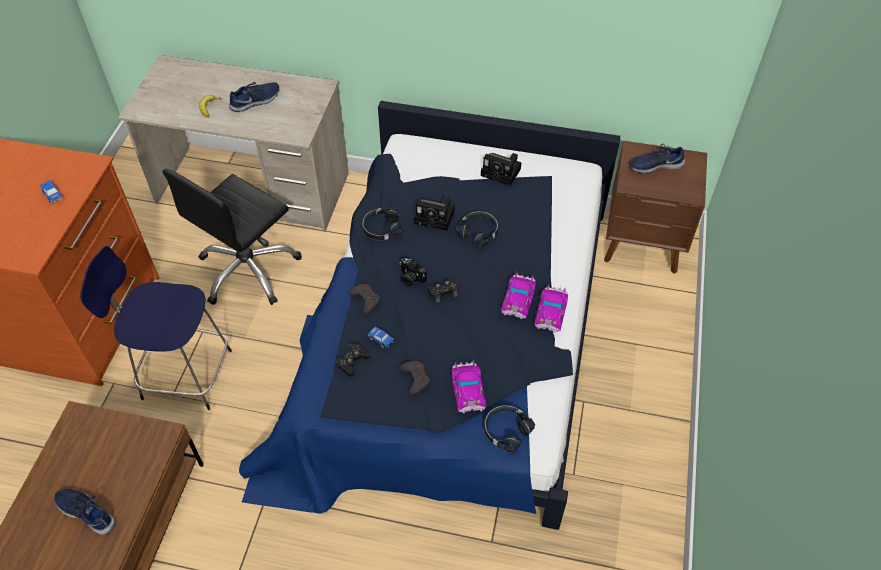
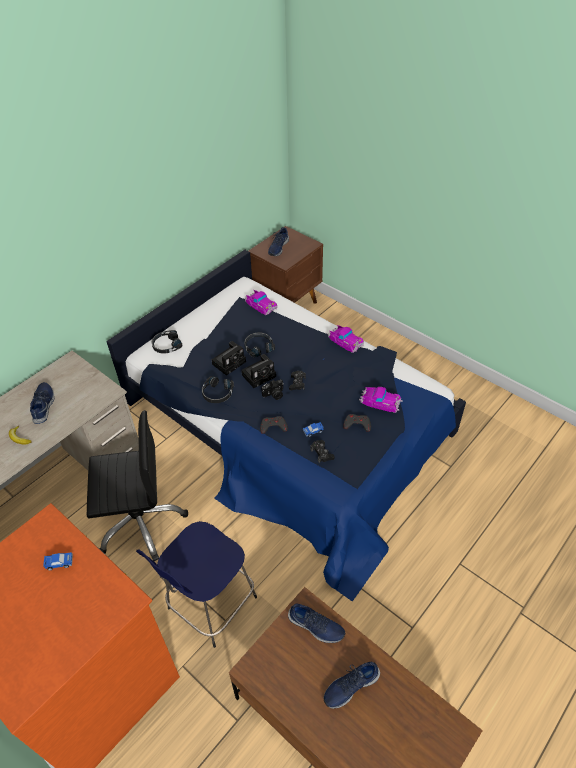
camera: 60 degrees left, 5 degrees down
black office chair [162,169,302,305] -> black office chair turned 75 degrees counterclockwise [87,410,188,561]
camera [481,153,522,186] -> camera moved to [241,354,276,388]
black headphones [484,405,535,453] -> black headphones moved to [152,330,183,354]
toy car [501,271,536,319] -> toy car moved to [245,290,277,315]
none -> blue shoe [288,603,345,643]

